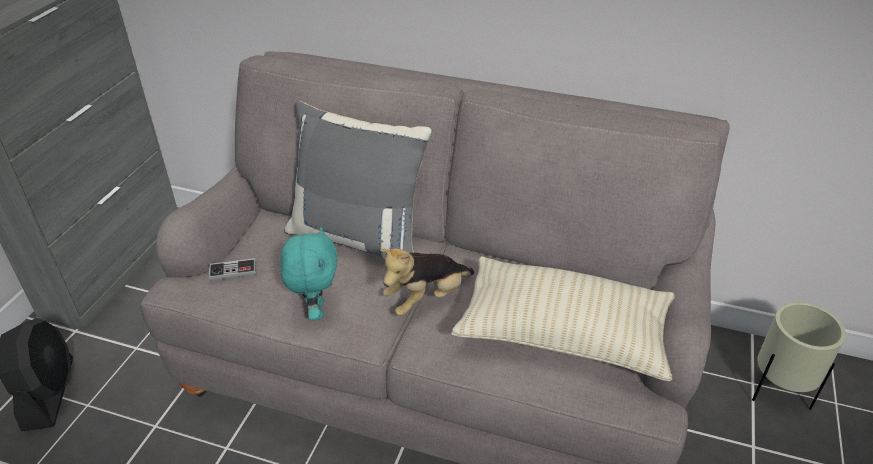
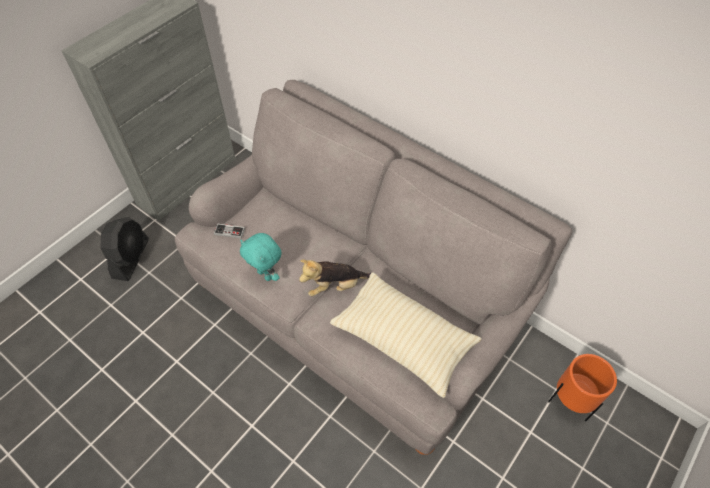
camera: 20 degrees right, 15 degrees up
turquoise plush toy [281,227,337,320] -> turquoise plush toy turned 120 degrees clockwise [240,233,281,281]
grey pillow [284,101,432,260] -> none
beige planter [752,302,846,410] -> orange planter [548,354,617,421]

